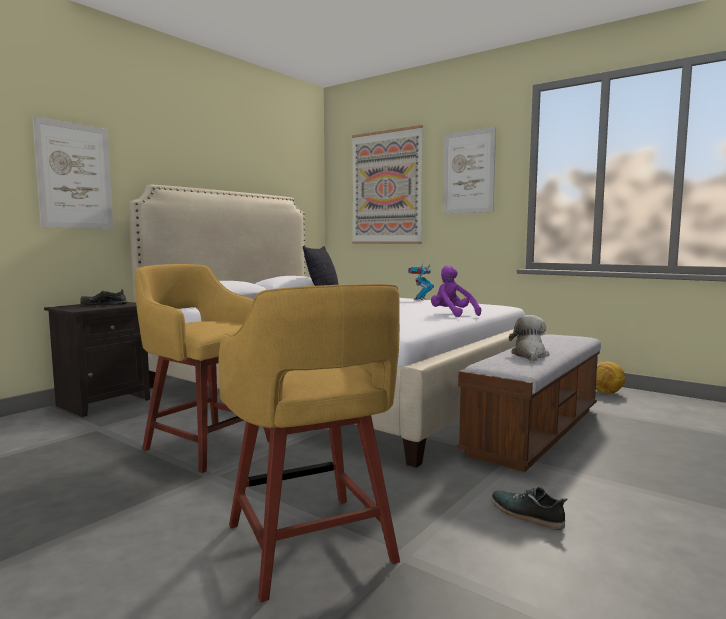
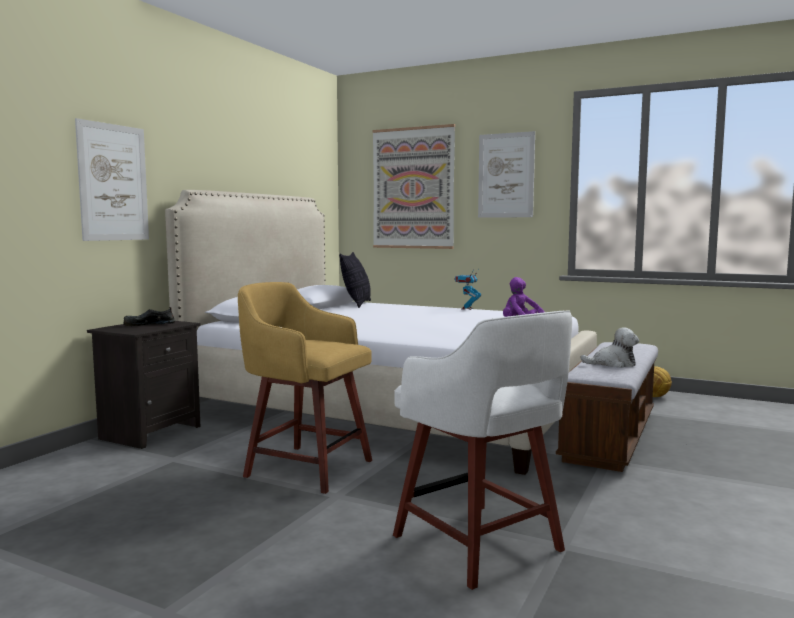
camera: 10 degrees left, 0 degrees up
yellow stool [218,284,400,602] -> white stool [393,311,572,590]
shoe [491,487,567,530] -> none
plush toy [509,315,549,361] -> plush toy turned 90 degrees clockwise [581,327,639,368]

